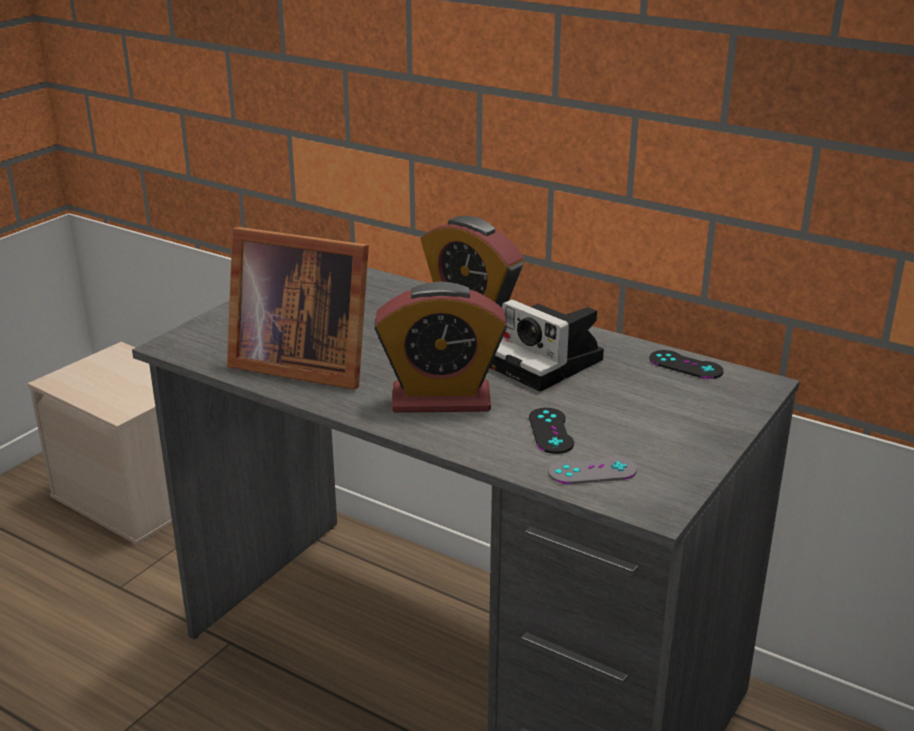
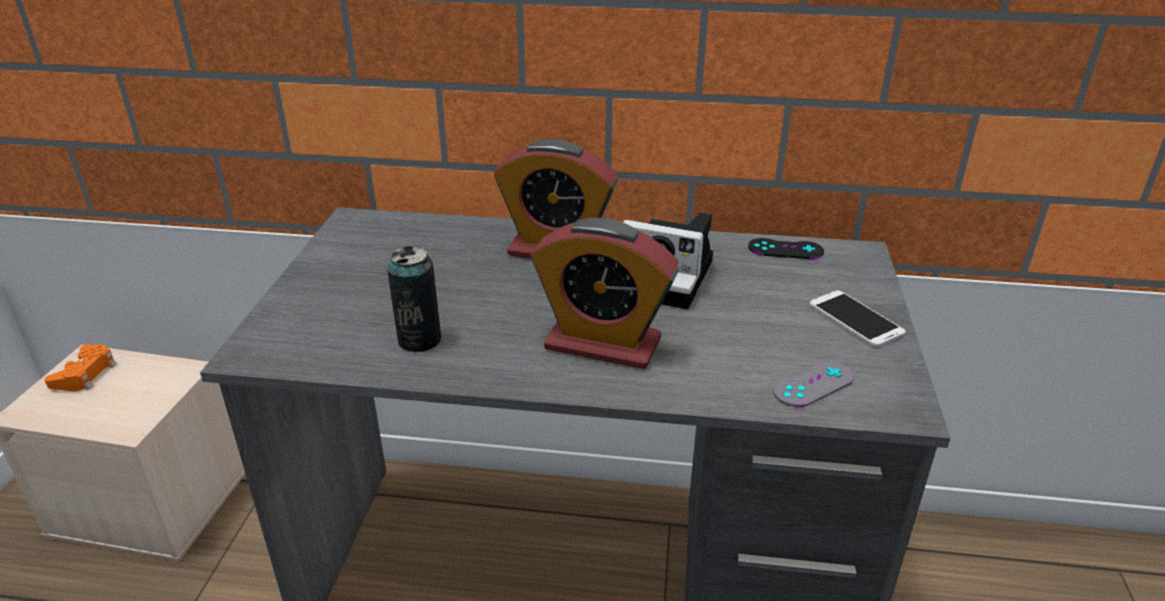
camera: 25 degrees left, 5 degrees up
picture frame [227,227,369,390] -> can [387,246,441,352]
alarm clock [374,281,507,413] -> alarm clock turned 45 degrees clockwise [531,218,679,369]
black game controller [529,408,574,454] -> none
none -> orange game controller [44,344,116,391]
none -> phone [809,290,906,347]

